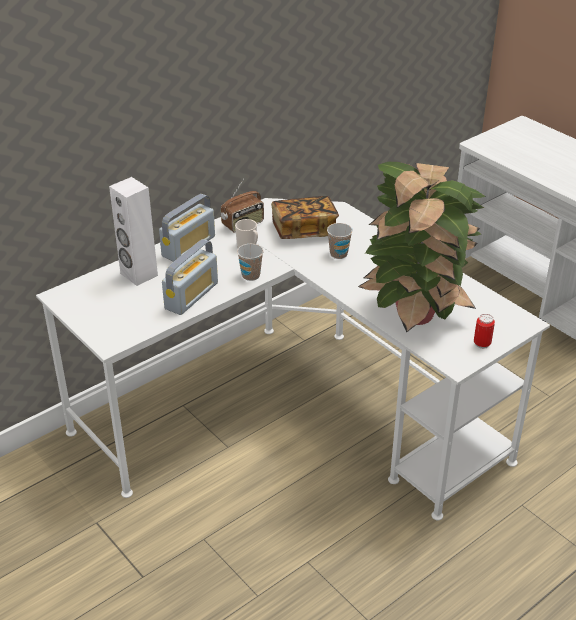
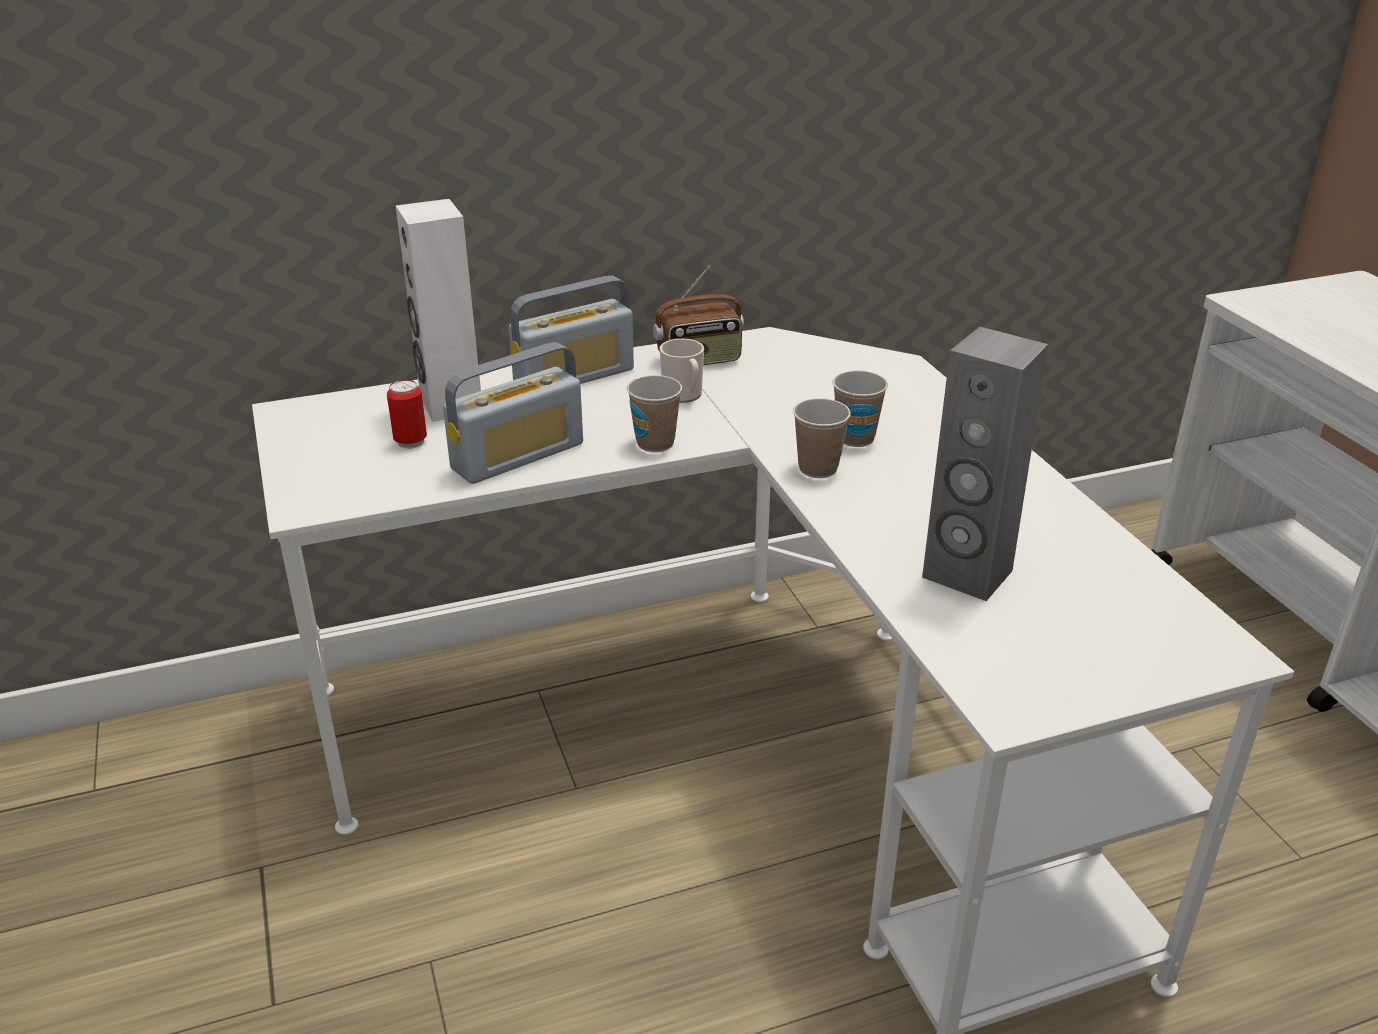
camera: 20 degrees right, 5 degrees down
book [271,196,339,239] -> none
potted plant [358,162,486,333] -> grey speaker [922,327,1048,601]
can [474,314,495,349] -> can moved to [387,380,427,449]
none -> cup [793,398,851,478]

